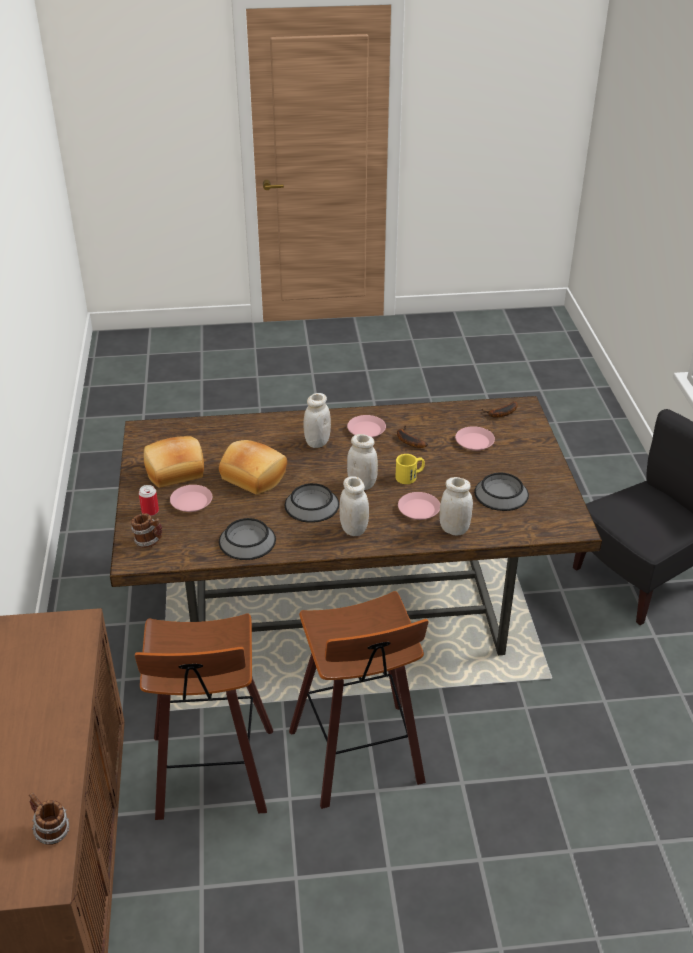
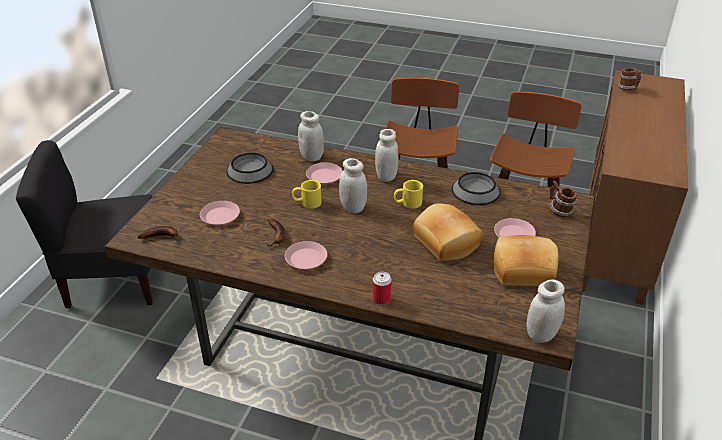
camera: 155 degrees left, 0 degrees up
can [139,485,159,516] -> can moved to [373,272,392,305]
bowl [284,483,339,523] -> yellow mug [394,180,423,209]
white jar [303,393,331,448] -> white jar moved to [527,279,565,343]

